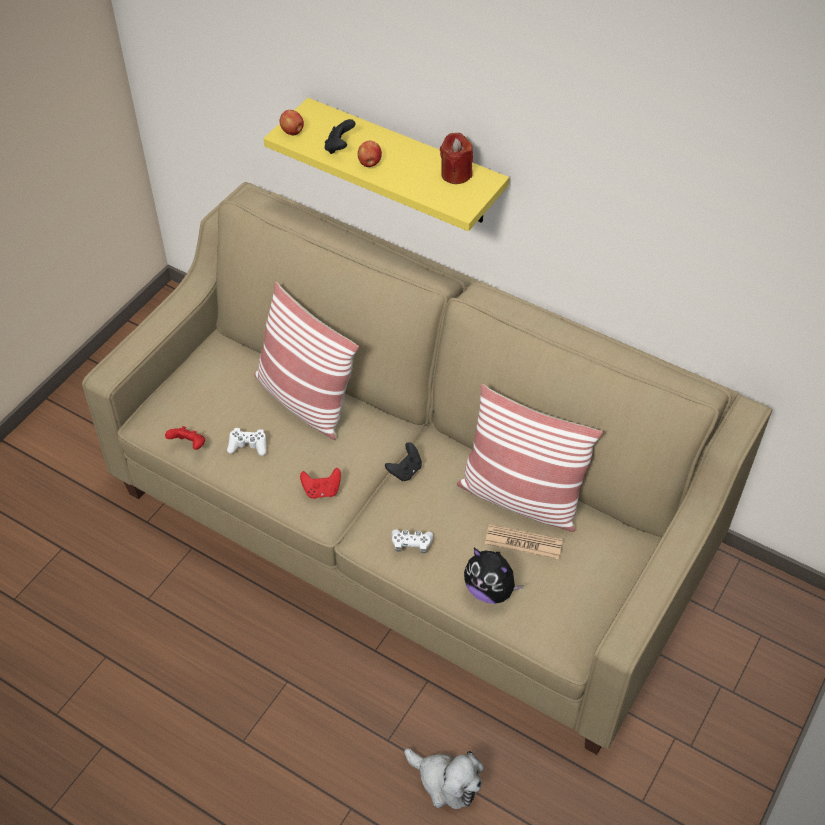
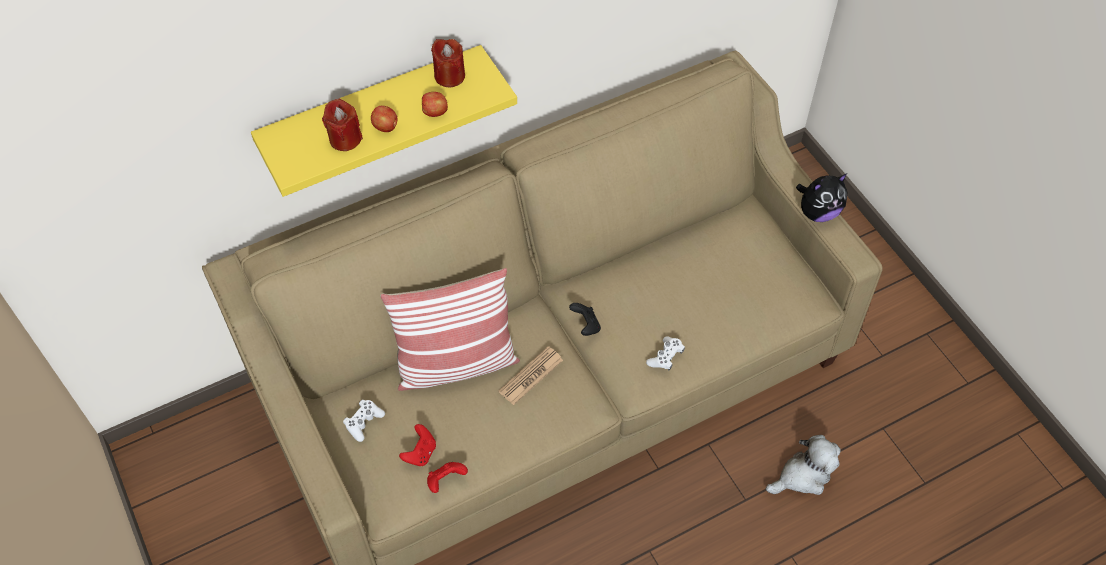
camera: 60 degrees left, 5 degrees up
white game controller [227,428,266,456] -> white game controller moved to [343,399,385,442]
apple [280,110,304,135] -> apple moved to [422,92,448,117]
red game controller [300,468,341,499] -> red game controller moved to [399,424,436,466]
black game controller [325,119,355,154] -> red candle [322,99,363,151]
pillow [457,384,603,532] -> none
plush toy [464,548,524,604] -> plush toy moved to [796,174,847,222]
newspaper [485,524,563,559] -> newspaper moved to [498,346,563,405]

